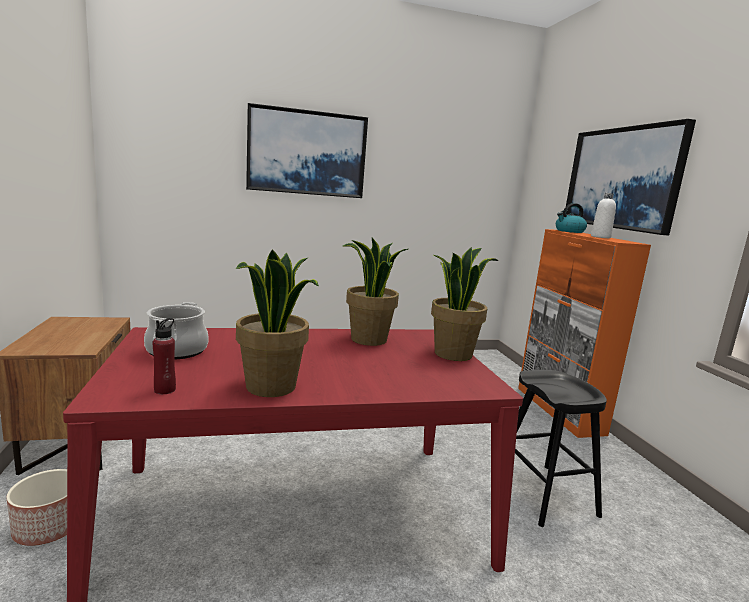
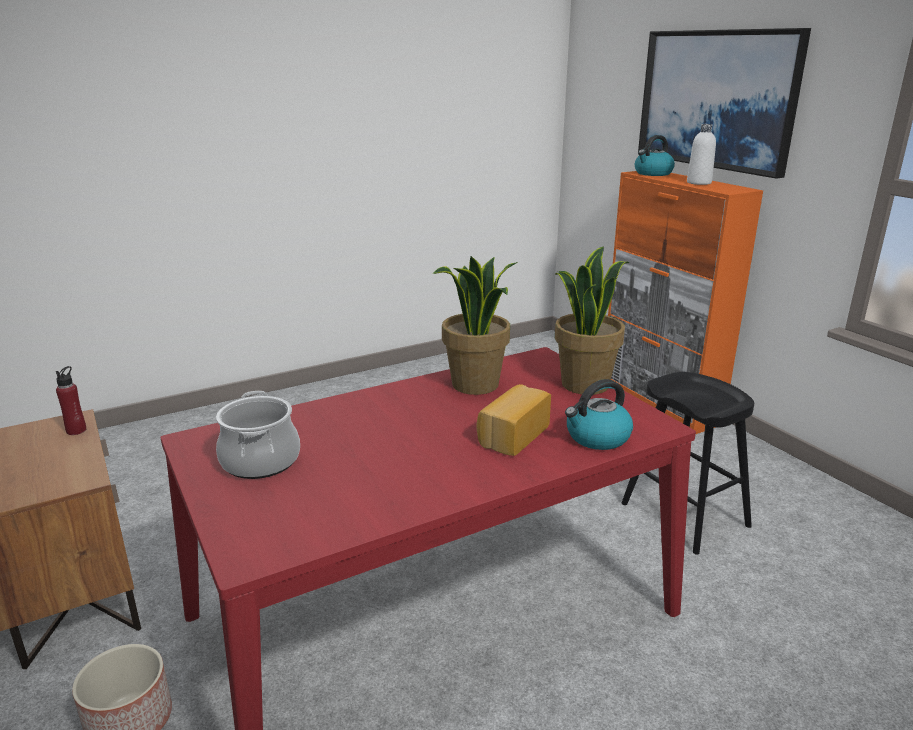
camera: 15 degrees left, 10 degrees up
red bottle [152,318,176,394] -> red bottle moved to [56,366,86,435]
potted plant [236,249,319,397] -> none
picture [246,103,368,198] -> none
none -> bread [476,384,551,456]
none -> kettle [565,379,633,450]

